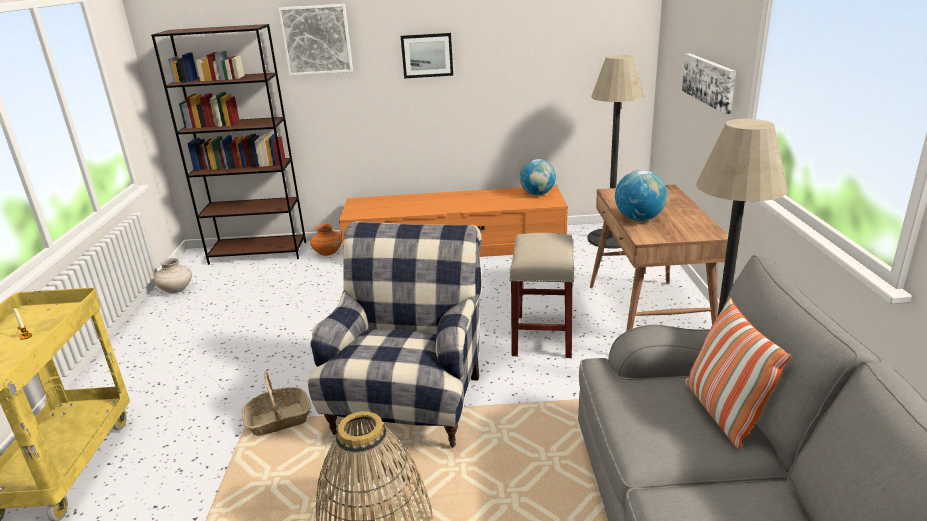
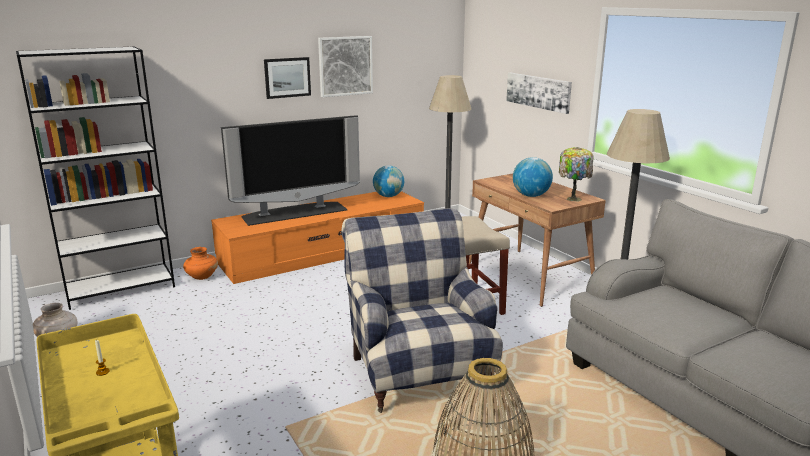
camera: 30 degrees left, 5 degrees down
brown bookcase [151,24,306,265] -> white bookcase [16,46,175,310]
basket [242,371,311,436] -> none
picture [278,4,353,76] -> picture moved to [318,36,373,97]
pillow [685,297,791,449] -> none
none -> television [221,115,360,226]
none -> table lamp [559,147,593,201]

